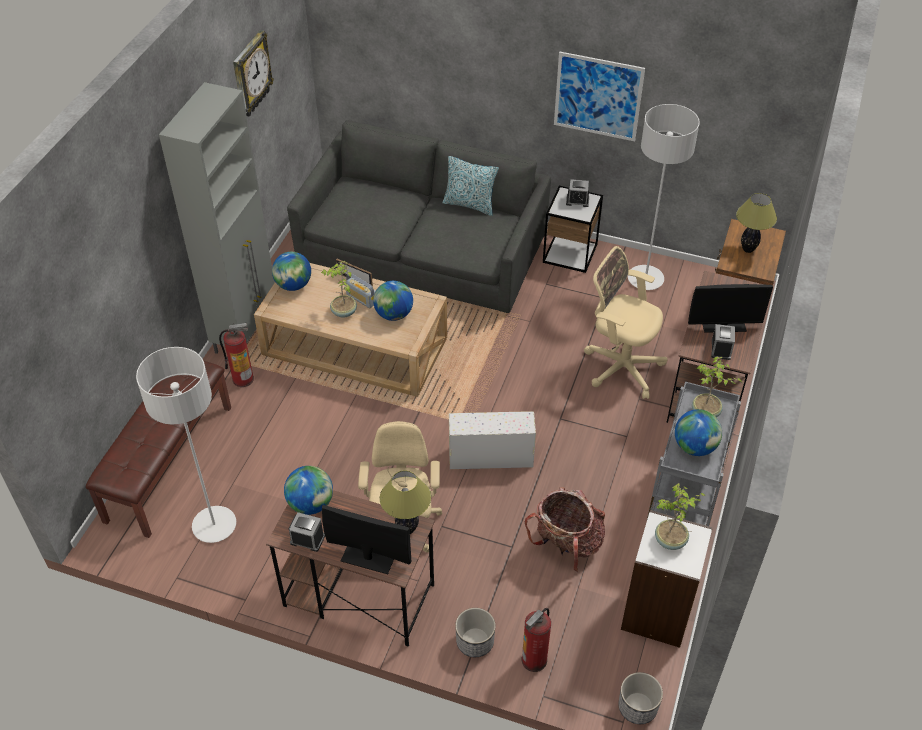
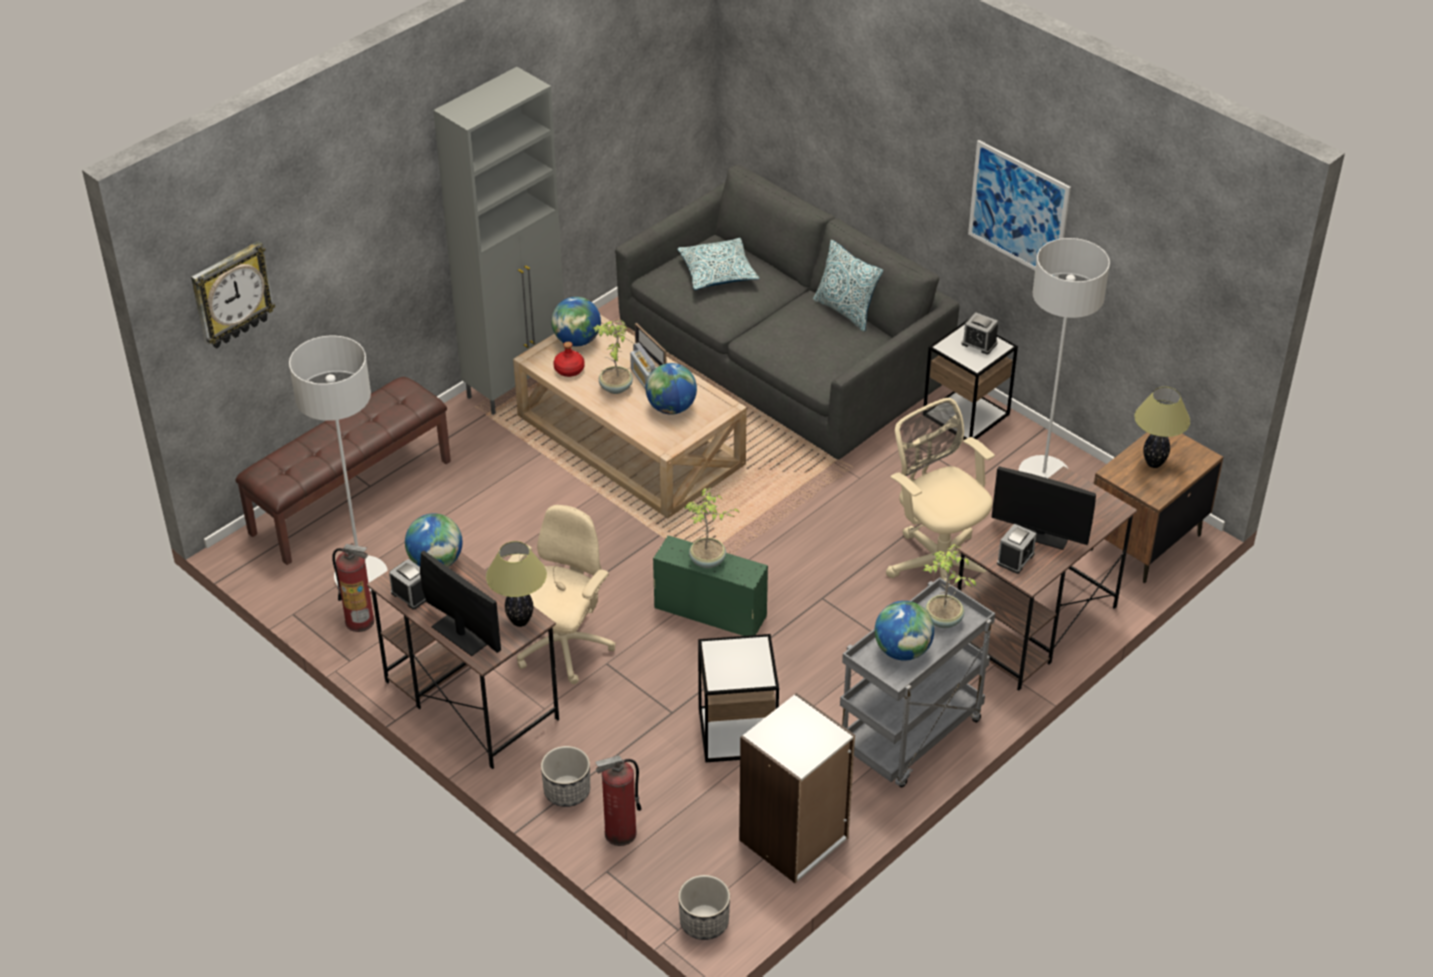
camera: 25 degrees right, 5 degrees down
fire extinguisher [219,323,254,387] -> fire extinguisher moved to [332,543,375,632]
wall clock [233,30,274,117] -> wall clock moved to [191,241,275,348]
white storage box [449,411,536,469] -> green storage box [653,536,768,636]
backpack [525,487,605,572] -> side table [698,634,779,763]
potted plant [655,483,706,550] -> potted plant moved to [684,488,740,568]
none -> red bottle [553,342,585,377]
none -> pillow [677,238,759,290]

